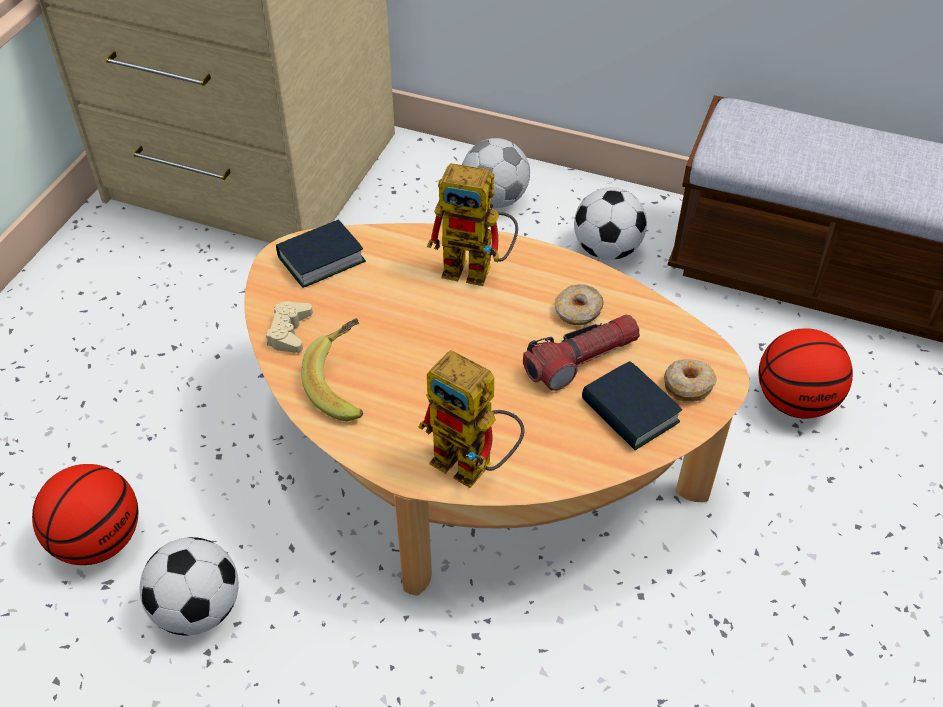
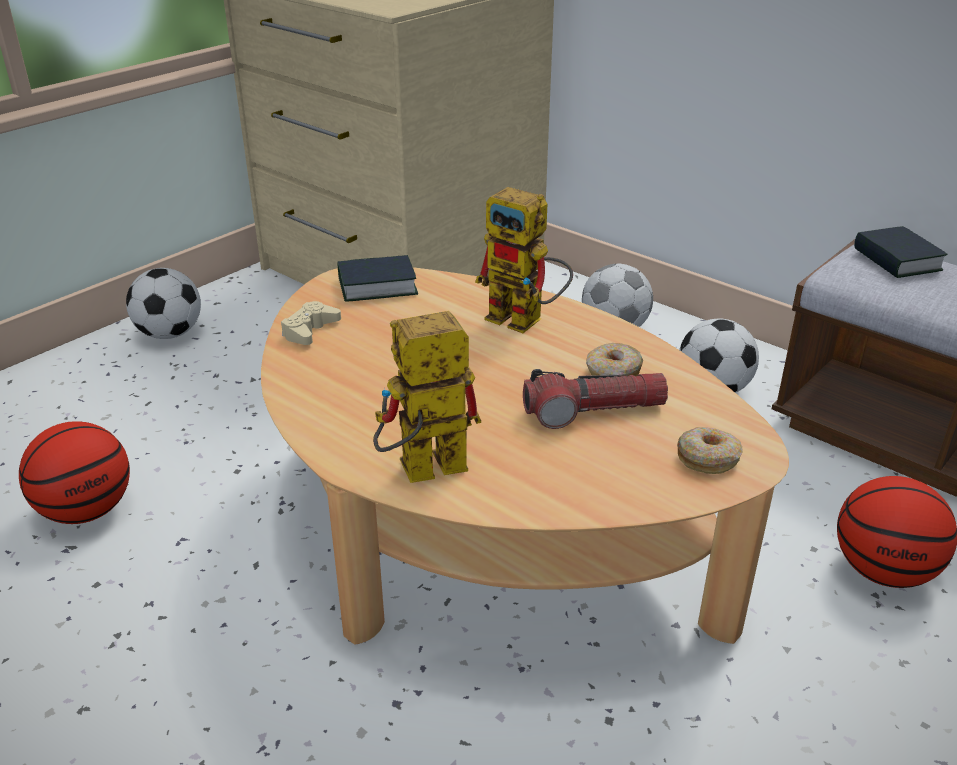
camera: 20 degrees right, 15 degrees down
football [140,537,239,635] -> football moved to [126,268,201,339]
banana [301,318,363,421] -> none
toy robot [418,350,524,488] -> toy robot turned 105 degrees clockwise [373,311,481,483]
book [582,361,682,450] -> book moved to [854,226,948,278]

